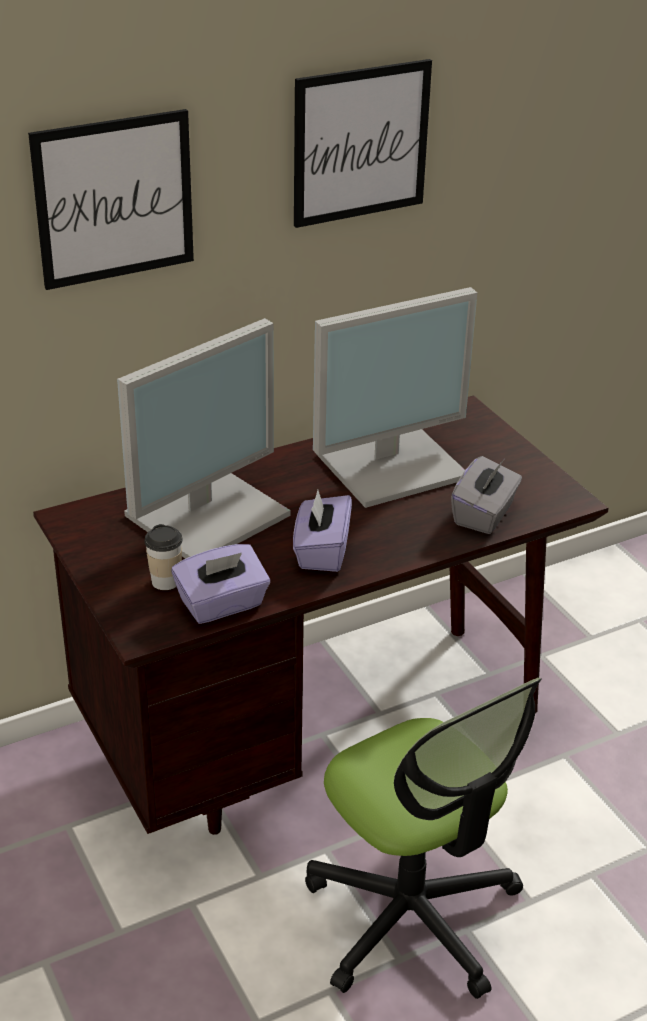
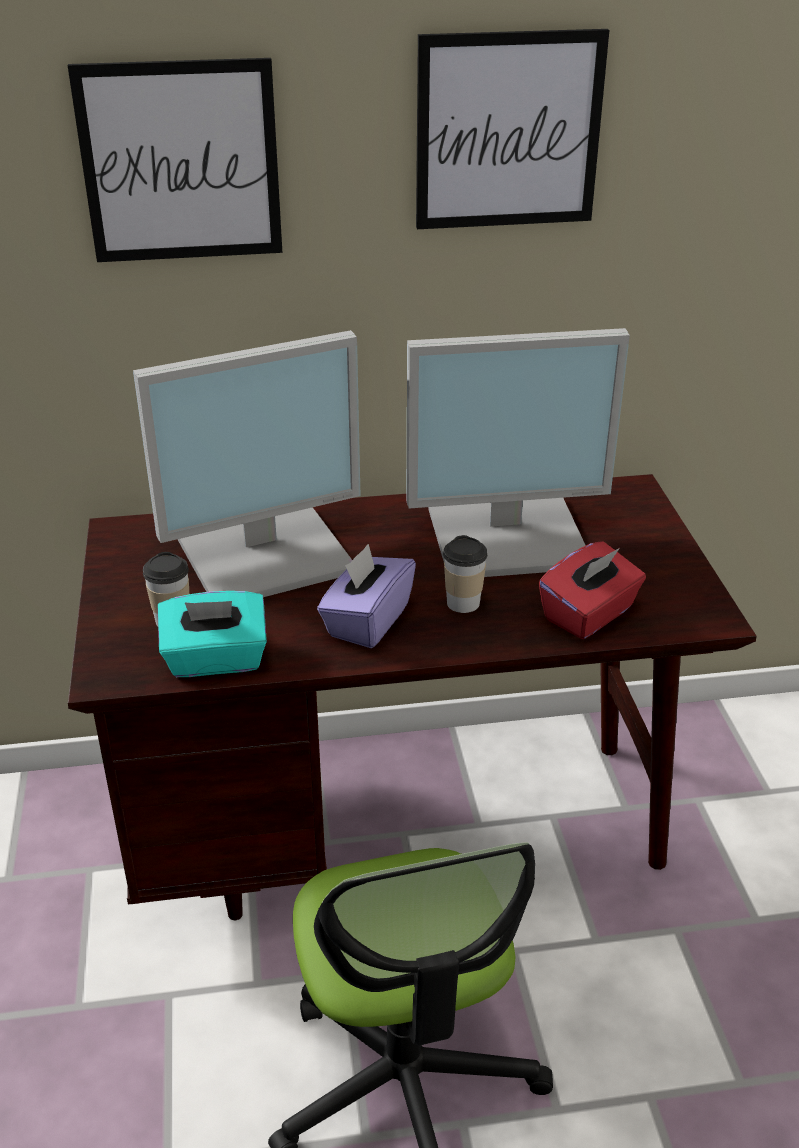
camera: 20 degrees right, 0 degrees up
purple tissue box [171,544,270,624] -> turquoise tissue box [158,591,267,677]
grey tissue box [451,456,522,534] -> red tissue box [539,541,646,639]
none -> cup [443,535,487,613]

